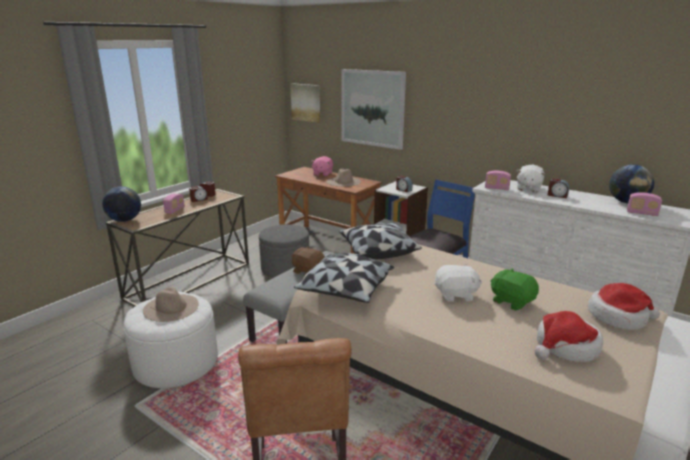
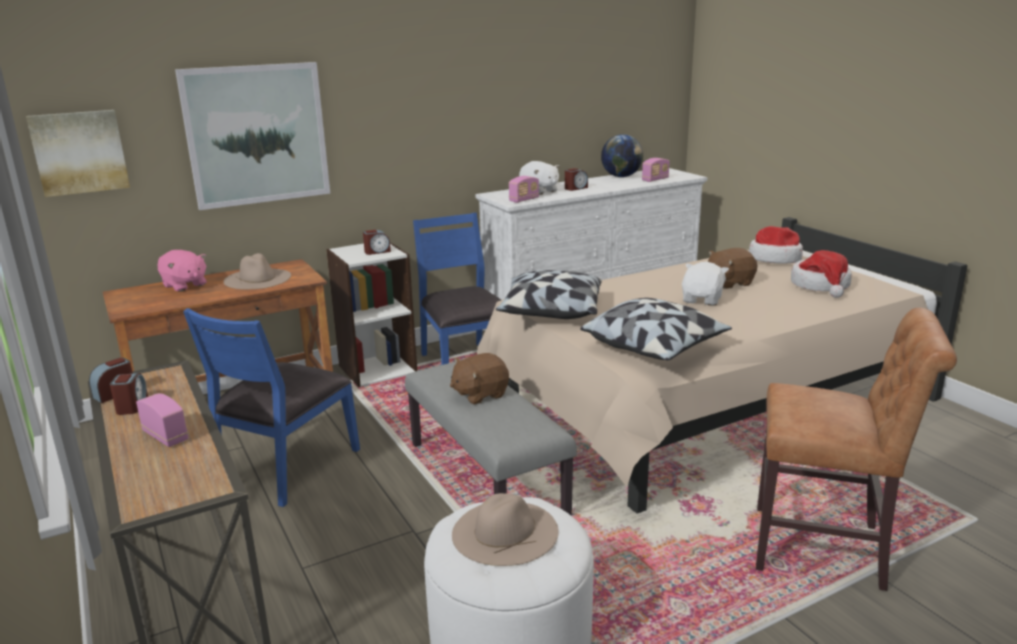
camera: 65 degrees left, 0 degrees up
globe [102,186,141,222] -> none
grey ottoman [259,224,309,278] -> blue chair [183,308,360,507]
green plush toy [491,268,539,311] -> brown plush toy [708,248,757,289]

